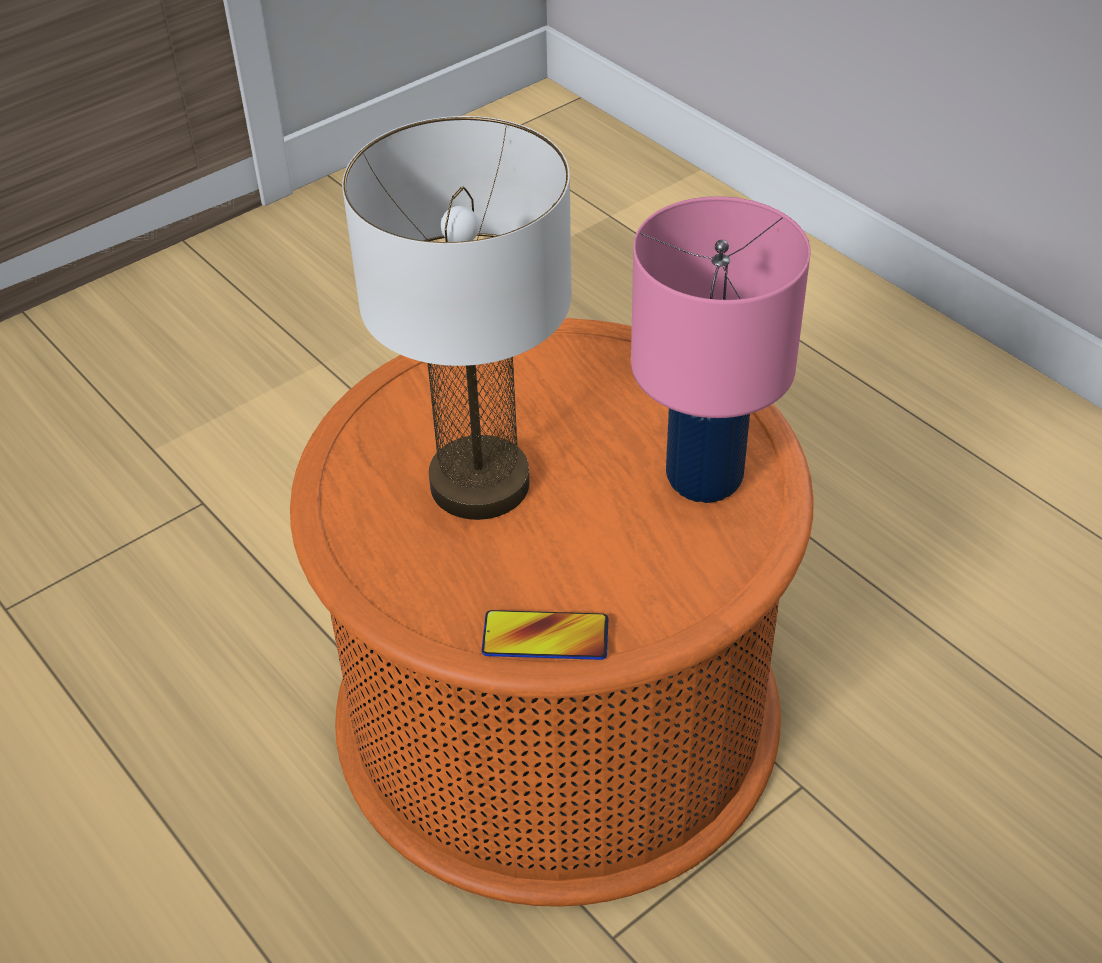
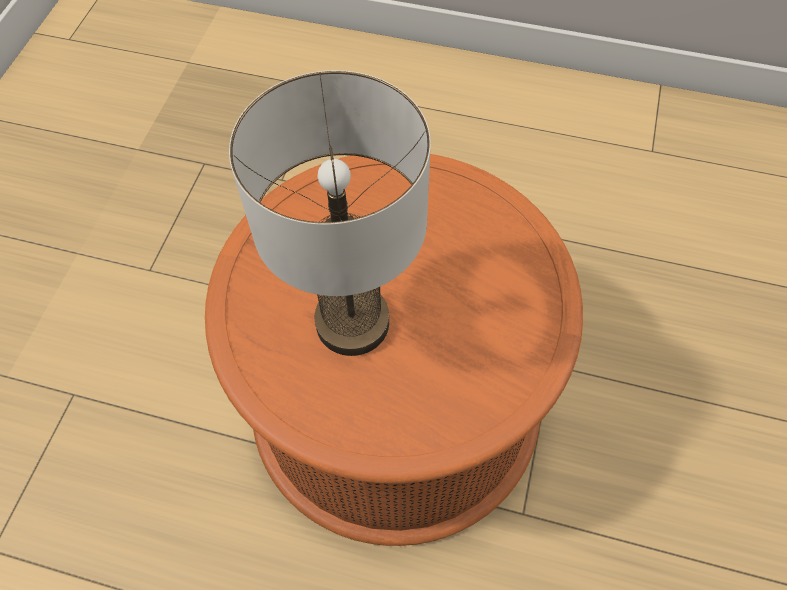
camera: 35 degrees left, 15 degrees up
phone [481,610,608,660] -> none
pink table lamp [631,196,811,503] -> none

